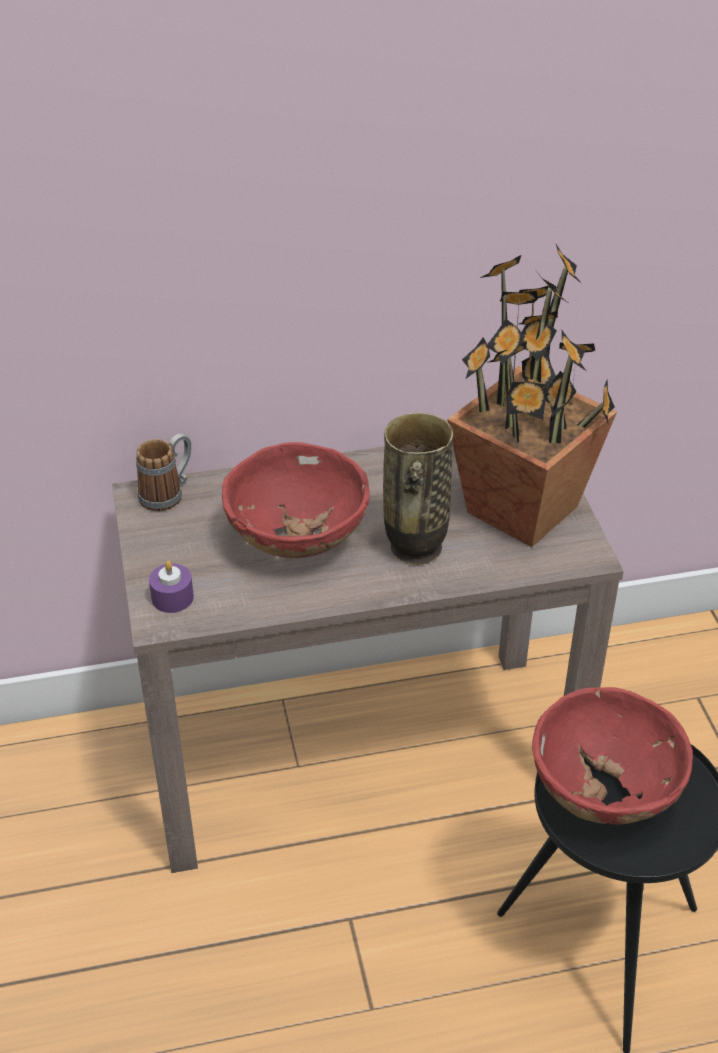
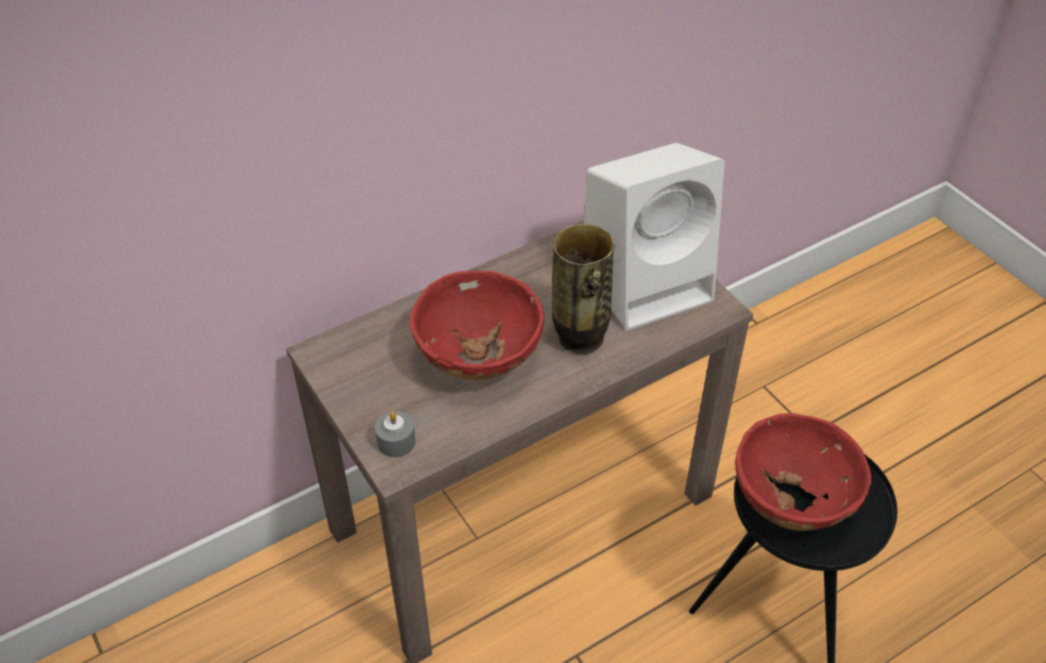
camera: 20 degrees left, 5 degrees up
mug [136,434,192,511] -> none
purple candle [149,561,194,613] -> grey candle [375,411,416,457]
potted plant [447,244,617,547] -> white speaker [584,143,725,331]

